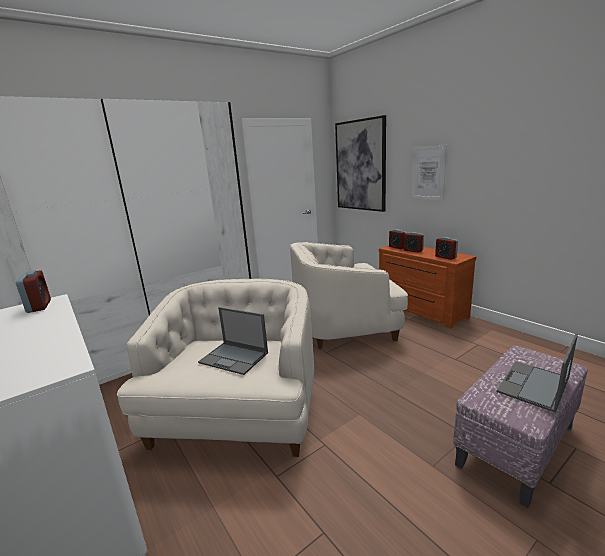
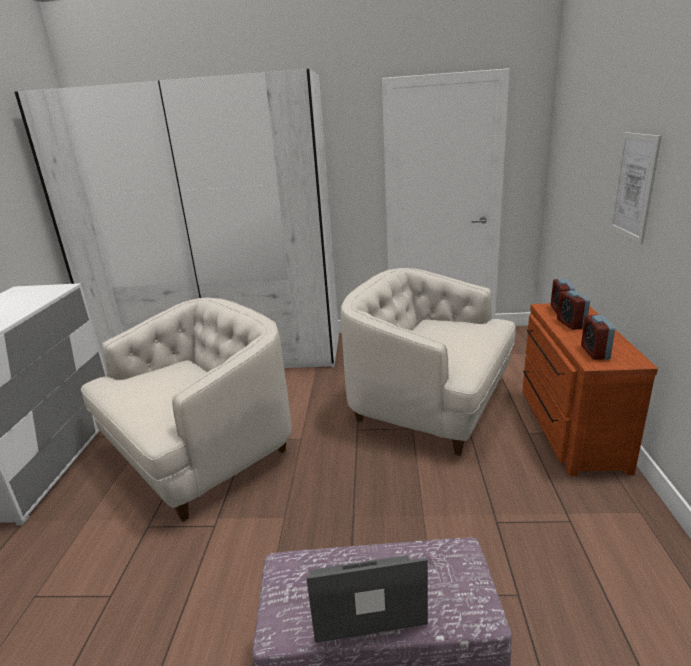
camera: 40 degrees right, 5 degrees up
alarm clock [16,270,51,313] -> none
laptop [198,307,268,375] -> none
picture [335,115,386,212] -> none

